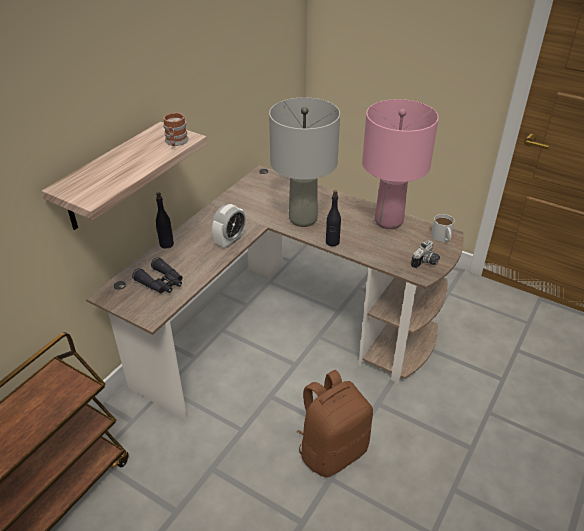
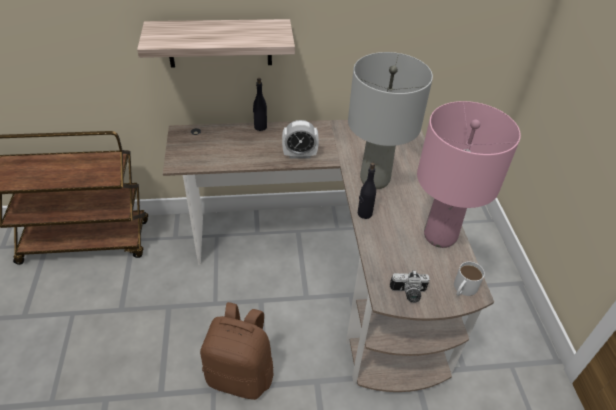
camera: 50 degrees right, 5 degrees up
black binoculars [132,257,183,294] -> none
mug [163,112,189,146] -> none

